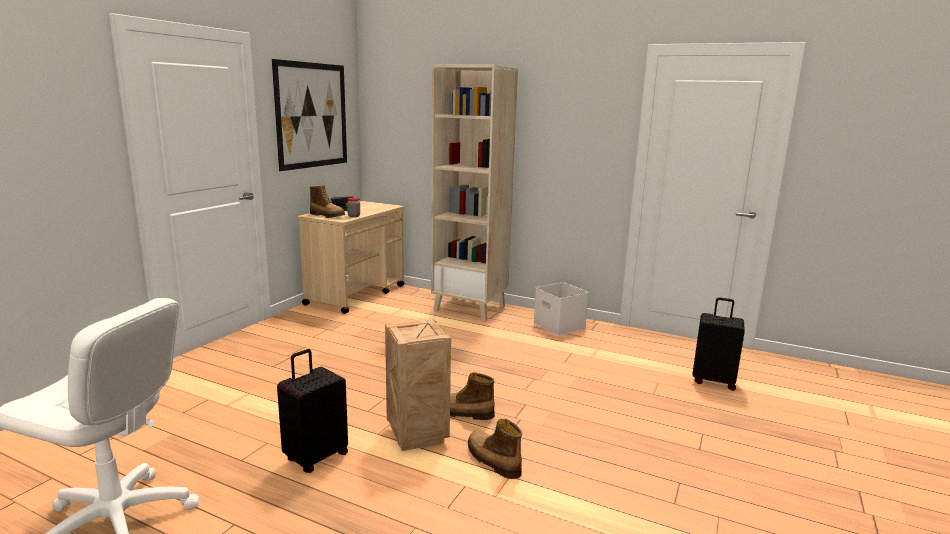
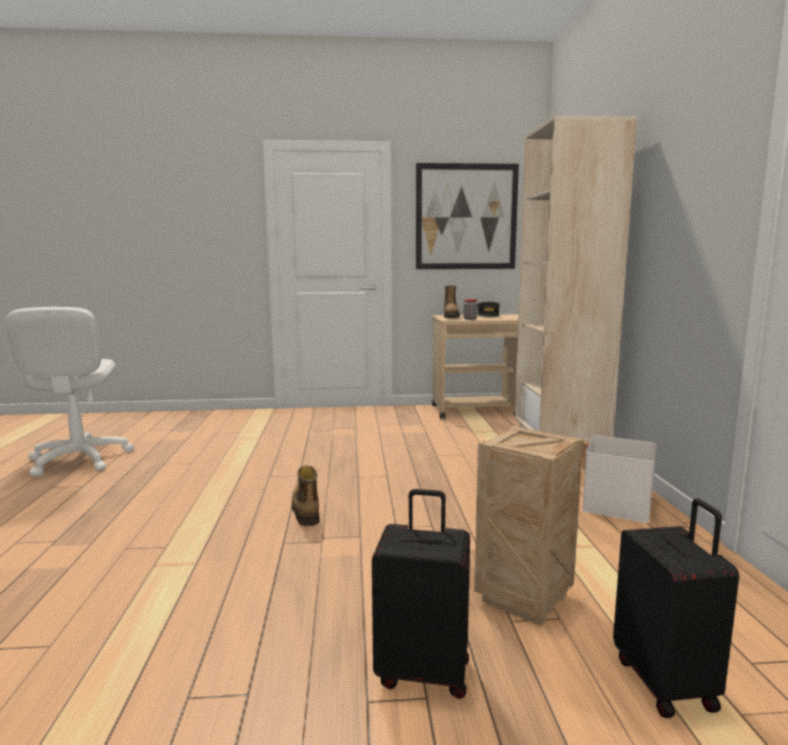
camera: 60 degrees right, 5 degrees down
black suitcase [277,349,348,473] -> black suitcase moved to [372,489,470,699]
crate [385,319,451,451] -> crate moved to [474,425,583,626]
boot [468,419,522,479] -> none

